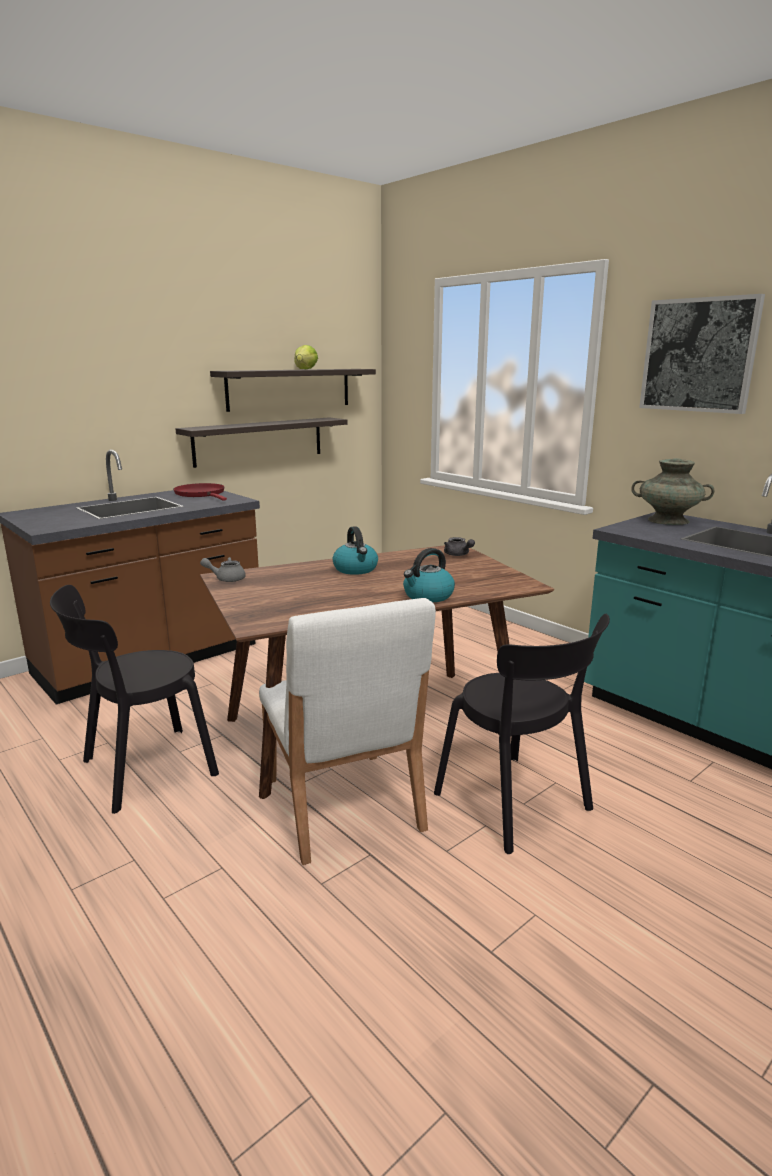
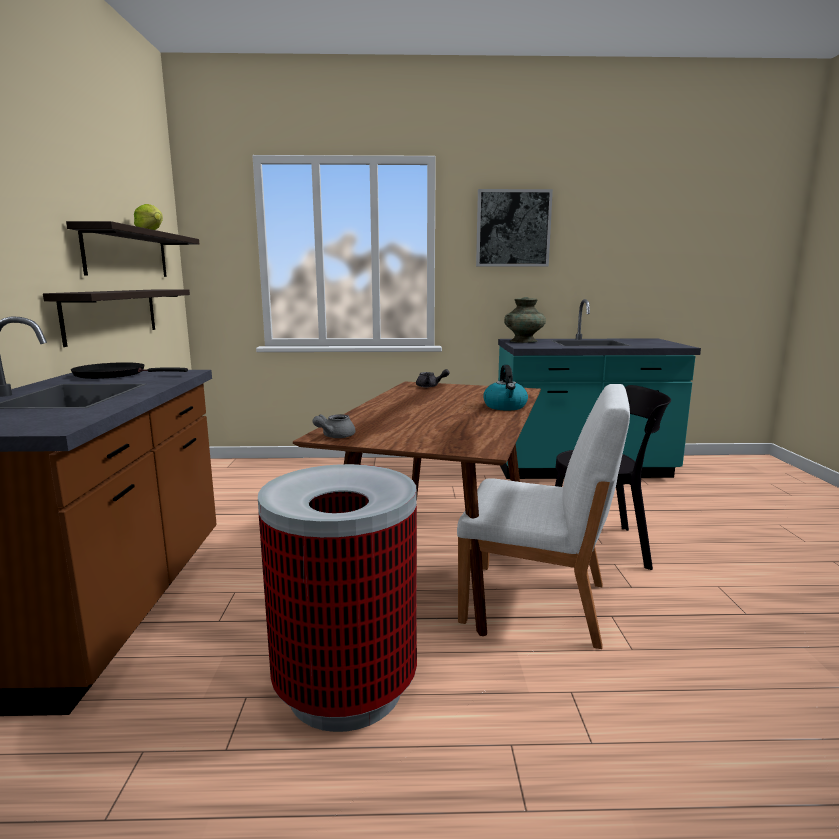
camera: 50 degrees left, 5 degrees down
black chair [50,585,219,814] -> trash can [258,464,417,732]
red frying pan [173,483,227,501] -> black frying pan [71,362,188,379]
kettle [333,526,378,575] -> none

